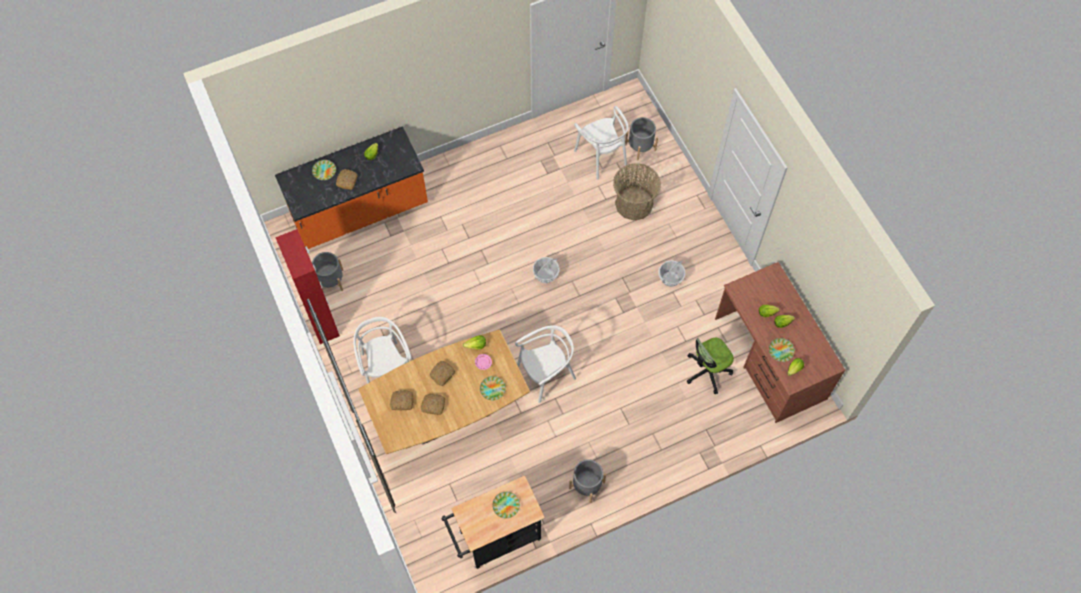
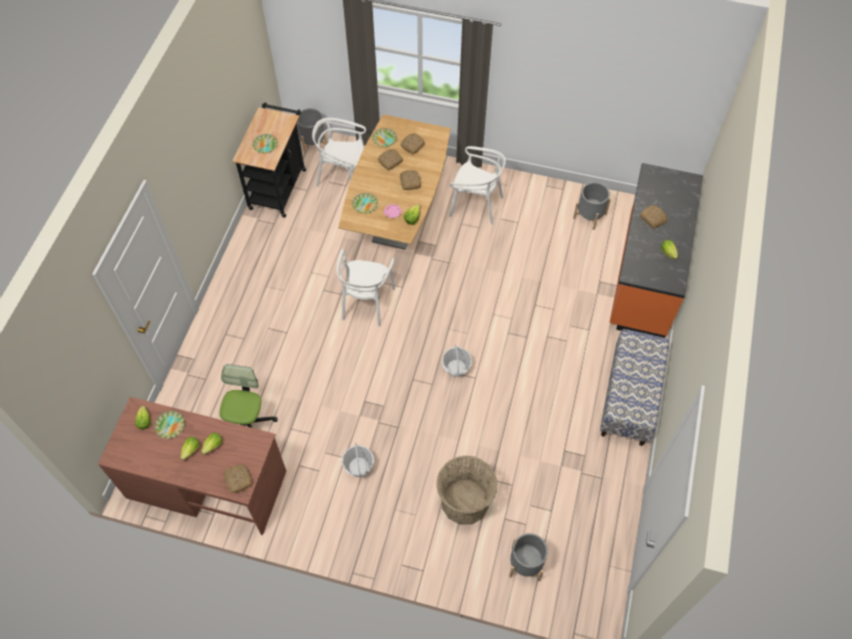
camera: 130 degrees right, 5 degrees down
red cabinet [275,229,340,344] -> none
plate [312,160,336,180] -> plate moved to [372,128,397,147]
grey planter [569,459,606,503] -> grey planter moved to [297,108,327,154]
white chair [574,106,628,180] -> white chair moved to [312,118,366,187]
none -> bread [224,464,252,493]
none -> bench [600,329,669,446]

